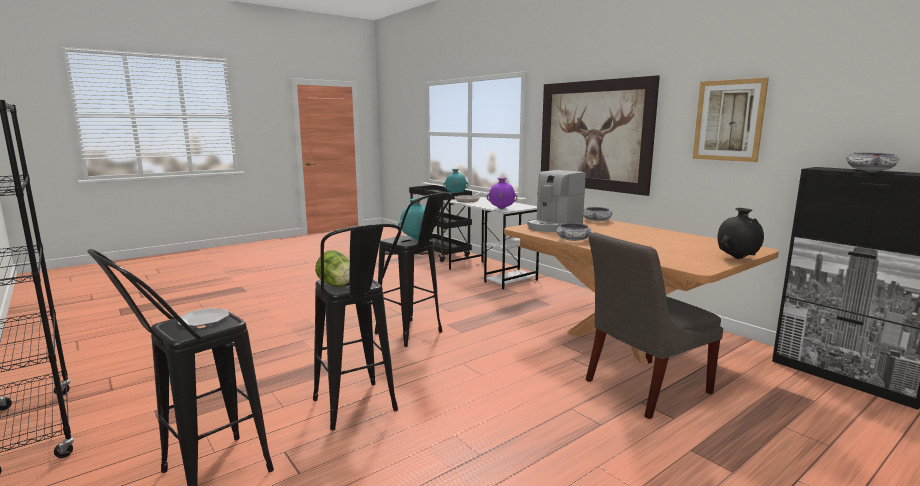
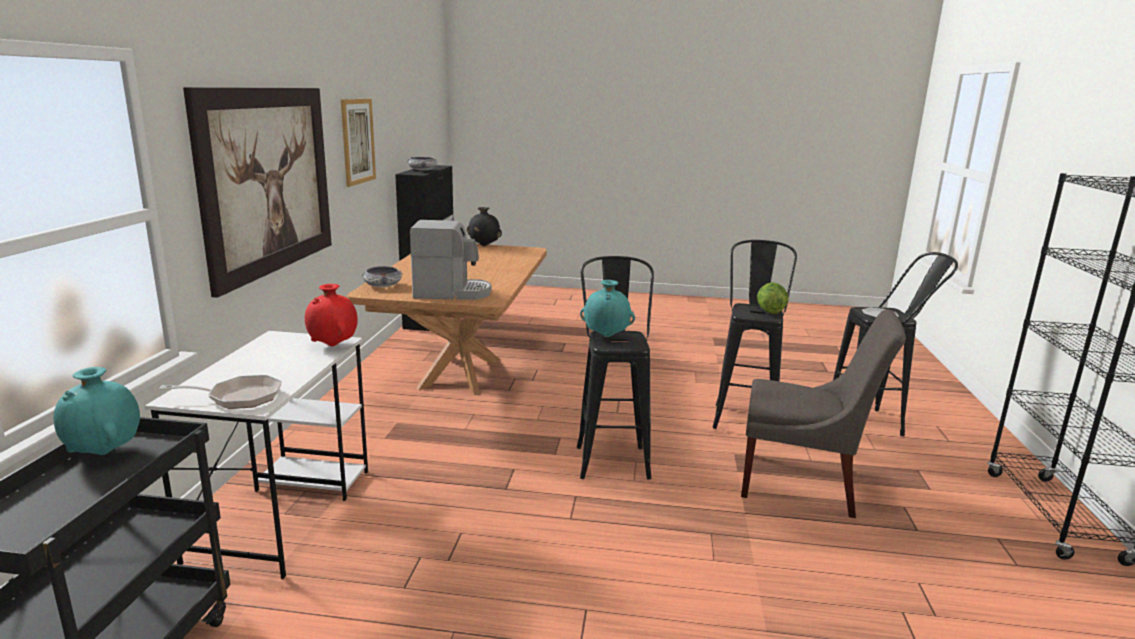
camera: 135 degrees left, 5 degrees up
purple vase [487,178,517,209] -> red vase [305,284,358,347]
bowl [556,223,592,241] -> none
grey chair [586,232,723,419] -> grey chair moved to [741,310,906,518]

